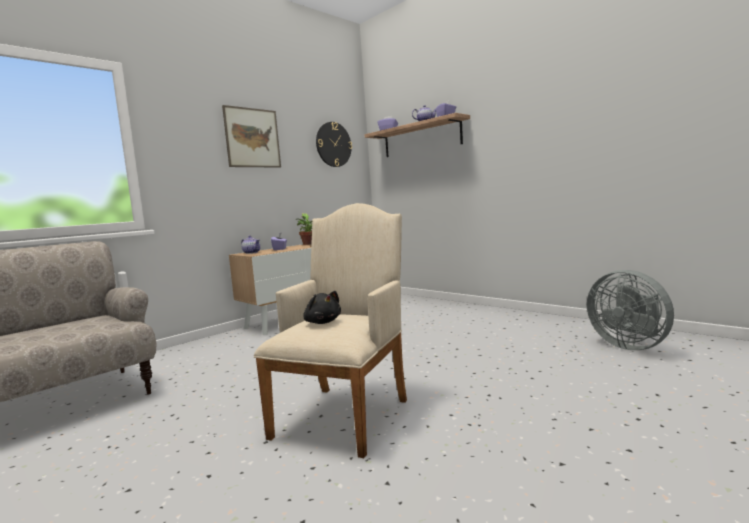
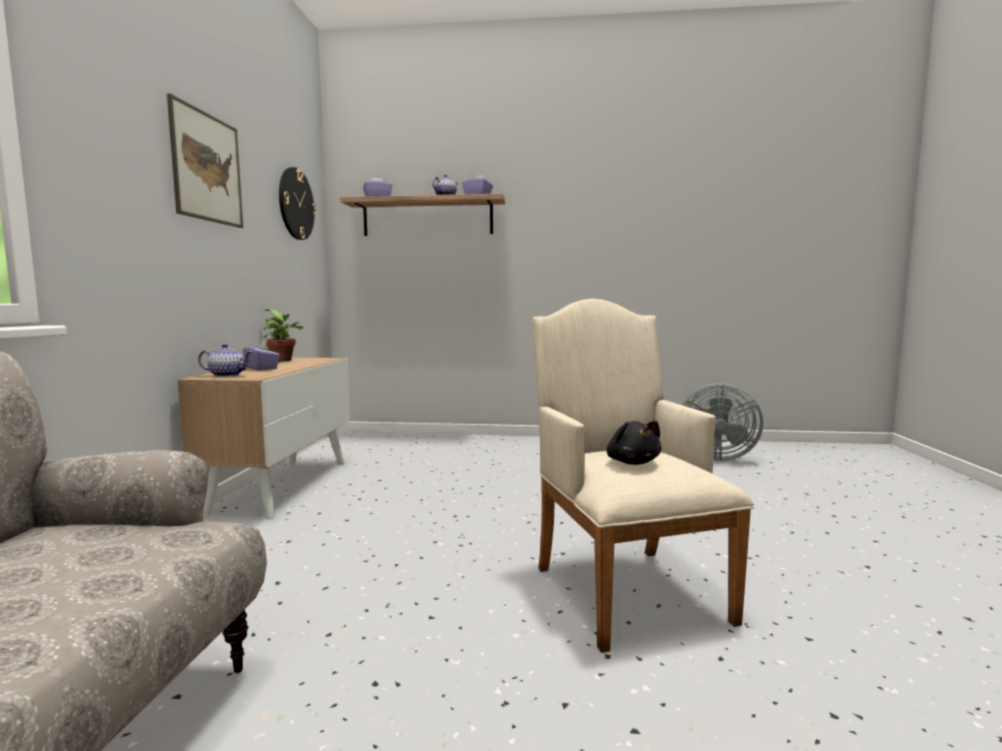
camera: 40 degrees left, 0 degrees up
black plush toy [303,291,341,324] -> black plush toy turned 60 degrees clockwise [607,421,661,465]

